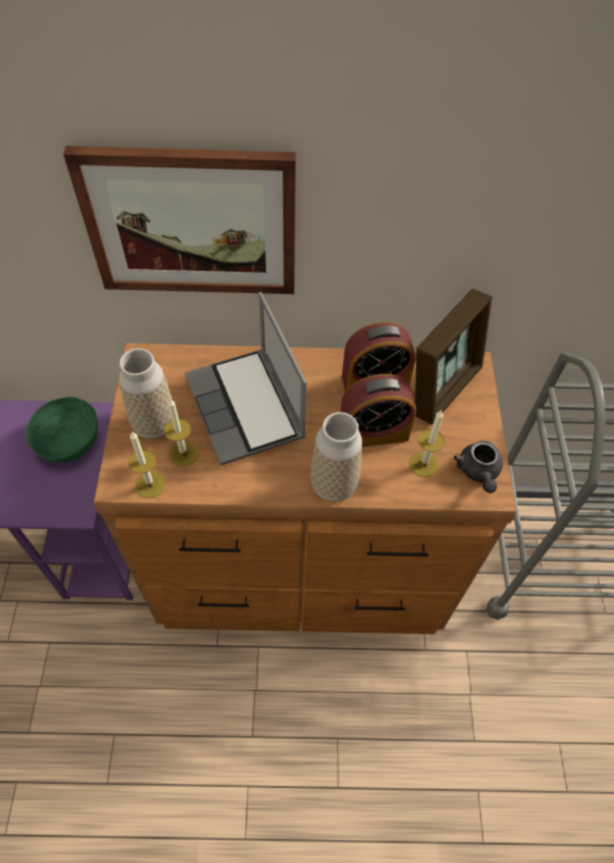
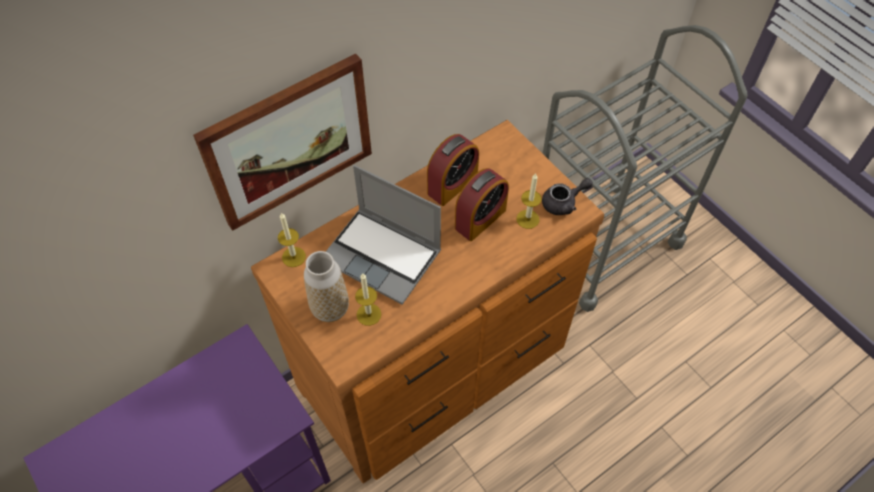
camera: 35 degrees left, 0 degrees up
green bowl [26,397,98,463] -> none
candle [128,432,166,498] -> candle moved to [278,213,306,267]
vase [310,412,362,502] -> none
picture frame [415,289,492,425] -> none
grey teapot [453,441,503,493] -> grey teapot turned 75 degrees counterclockwise [542,178,593,215]

